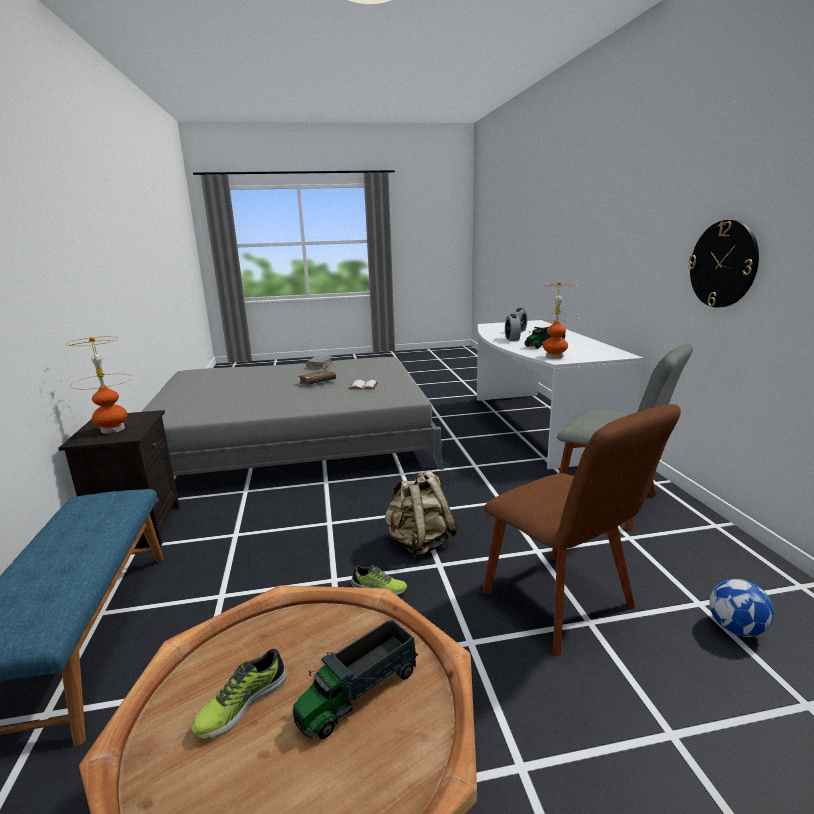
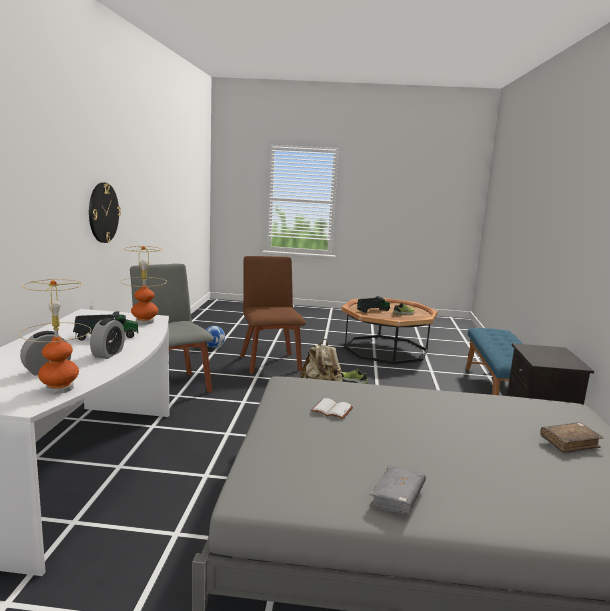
camera: 165 degrees left, 5 degrees down
table lamp [66,336,133,434] -> table lamp moved to [19,279,91,394]
brown book [298,370,336,385] -> brown book moved to [540,422,603,454]

